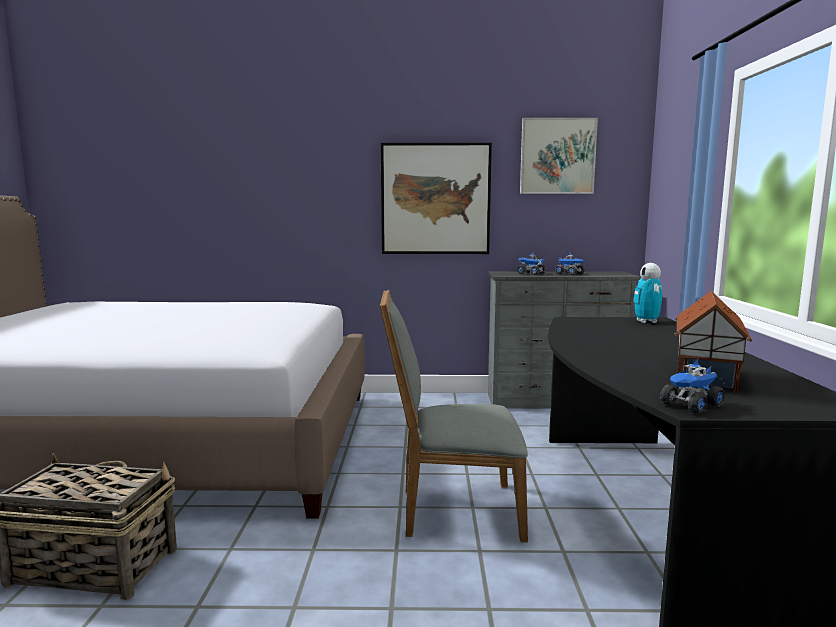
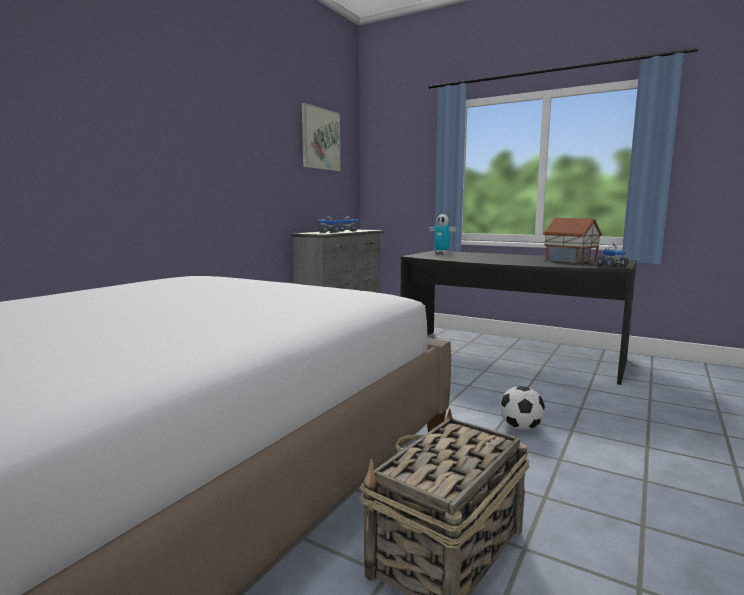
camera: 60 degrees left, 0 degrees up
grey chair [380,290,528,542] -> none
picture [381,143,492,254] -> none
none -> football [500,386,545,430]

